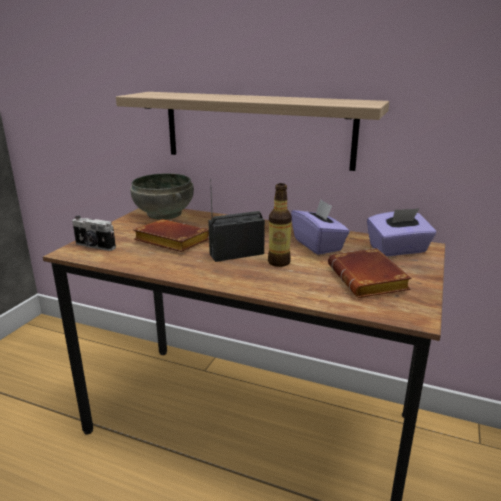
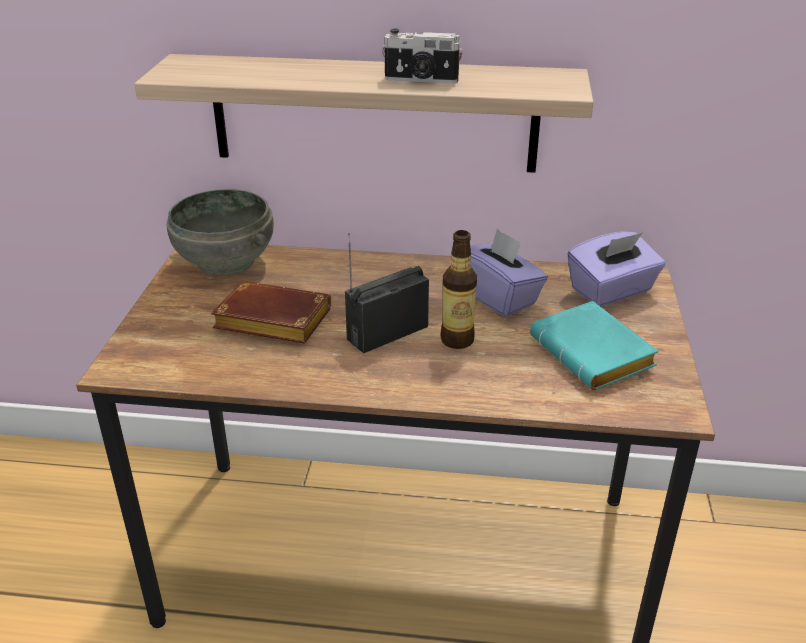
camera: 15 degrees left, 10 degrees up
camera [72,215,116,251] -> camera moved to [382,28,463,84]
brown book [328,248,412,298] -> turquoise book [530,301,659,390]

